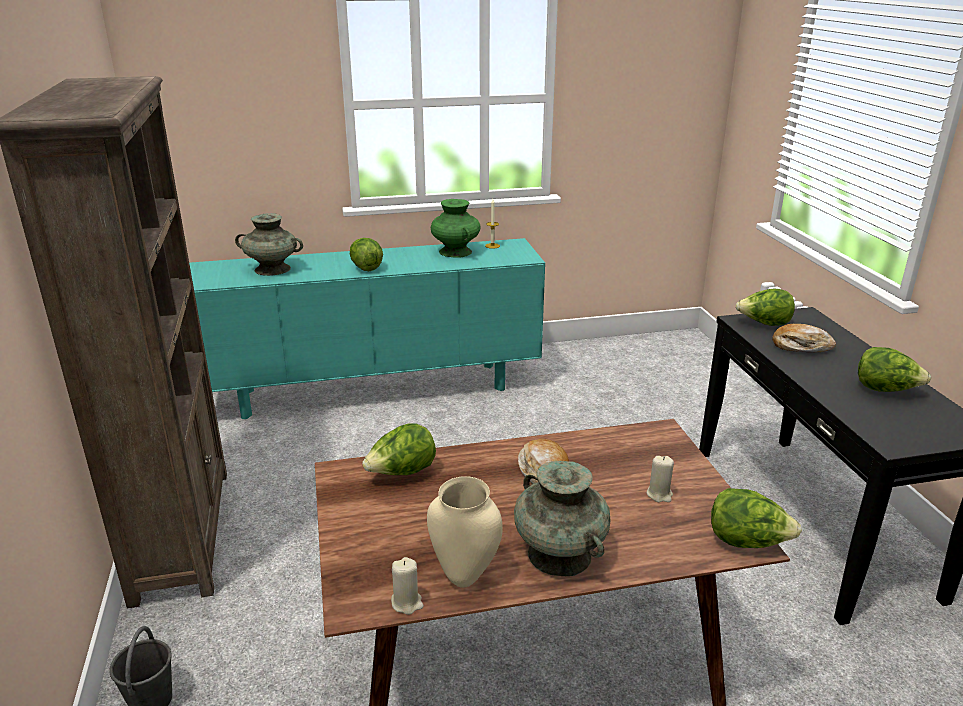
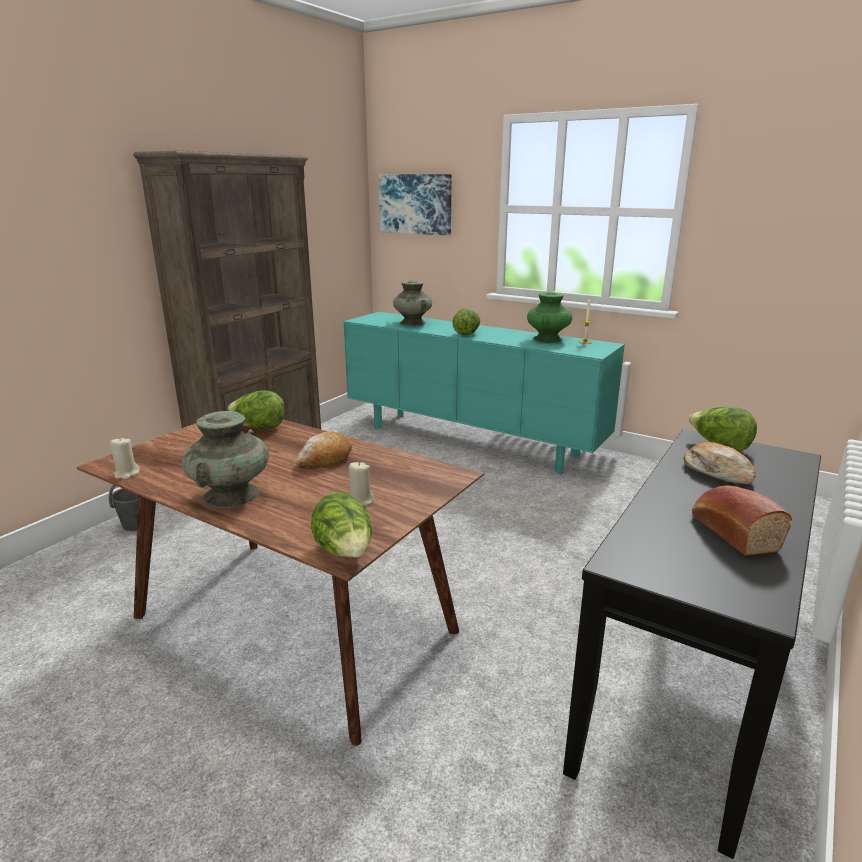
camera: 45 degrees right, 5 degrees down
beige vase [427,476,503,588] -> none
lettuce [858,347,931,392] -> bread [692,486,792,556]
none -> picture [378,174,452,235]

